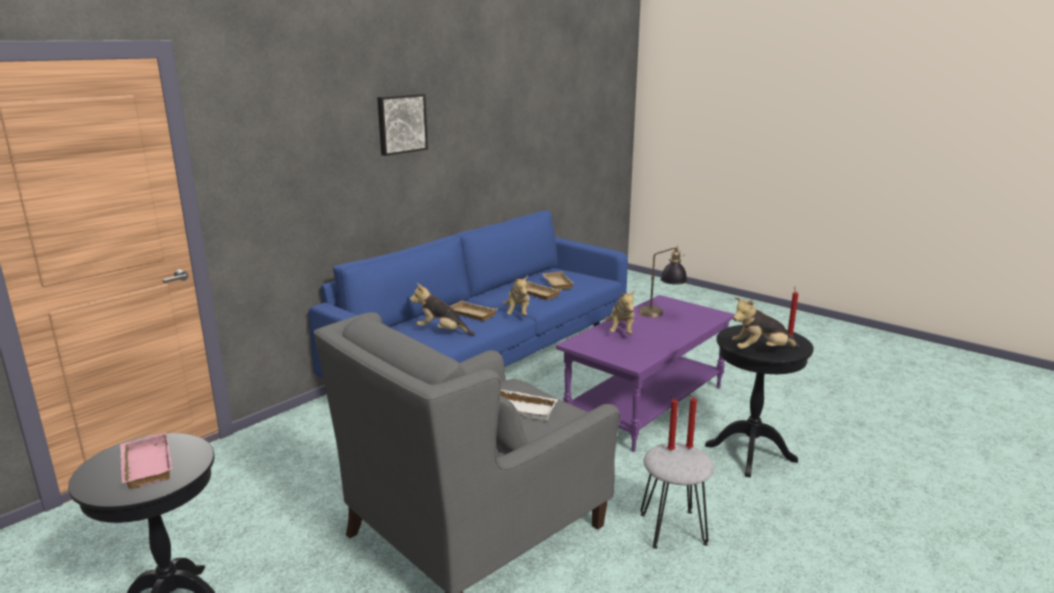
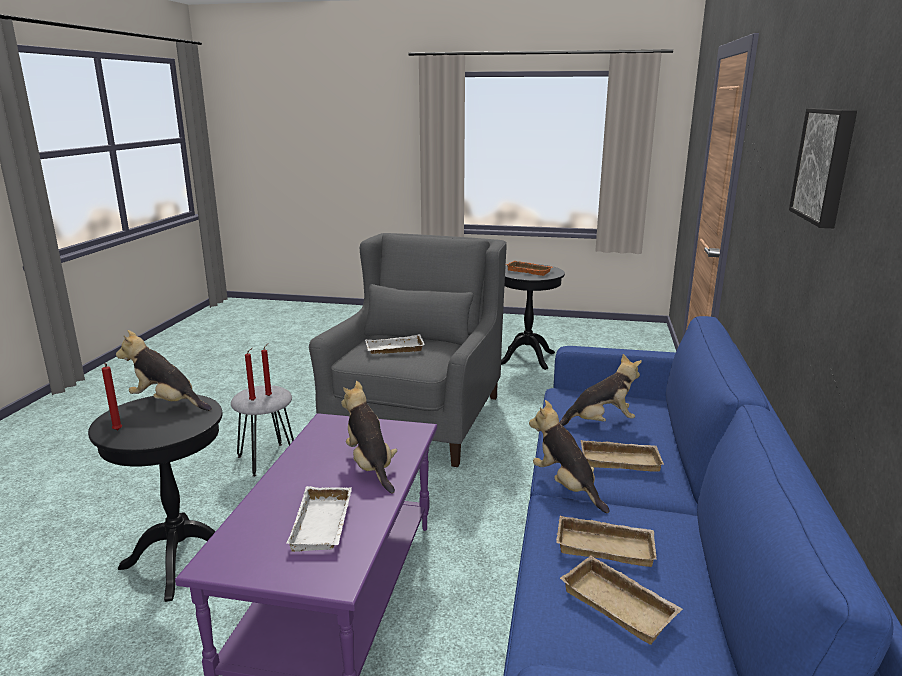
camera: 150 degrees right, 0 degrees up
pink tray [120,432,172,489] -> orange tray [506,261,552,276]
table lamp [638,245,687,317] -> white tray [286,486,352,552]
plush toy [732,297,799,349] -> plush toy turned 120 degrees counterclockwise [116,330,212,411]

